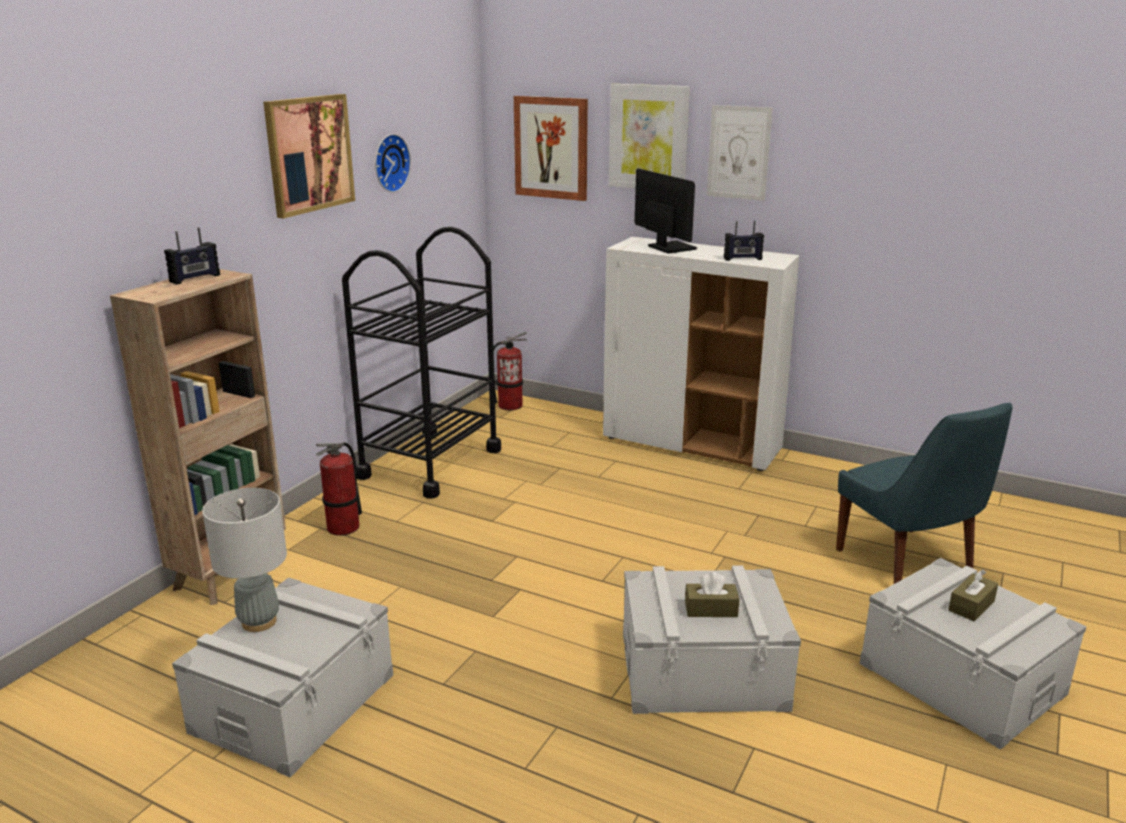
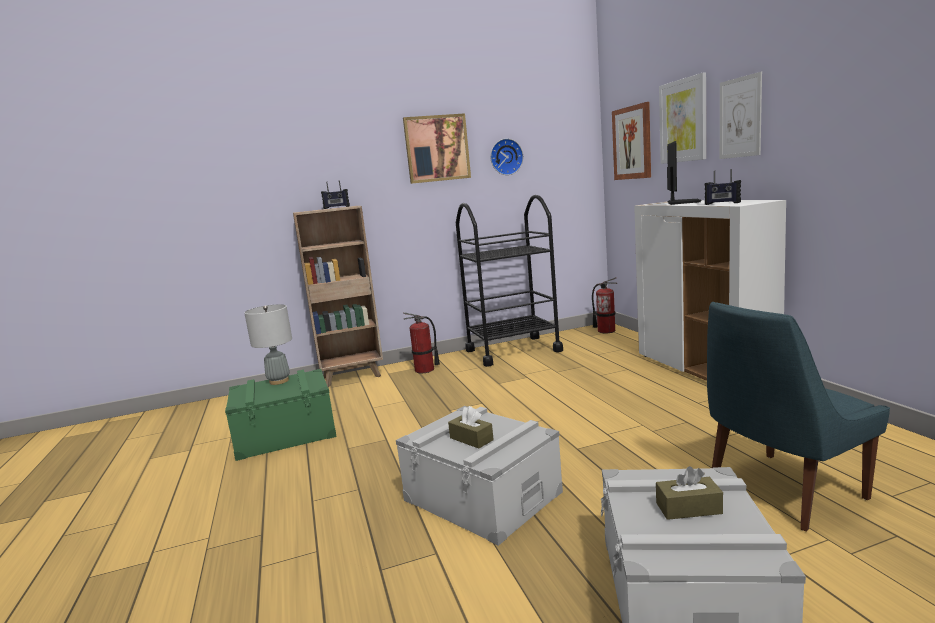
camera: 45 degrees right, 10 degrees down
grey storage box [172,578,393,778] -> green storage box [225,369,337,461]
blue chair [836,402,1012,584] -> blue chair turned 45 degrees clockwise [707,302,890,532]

